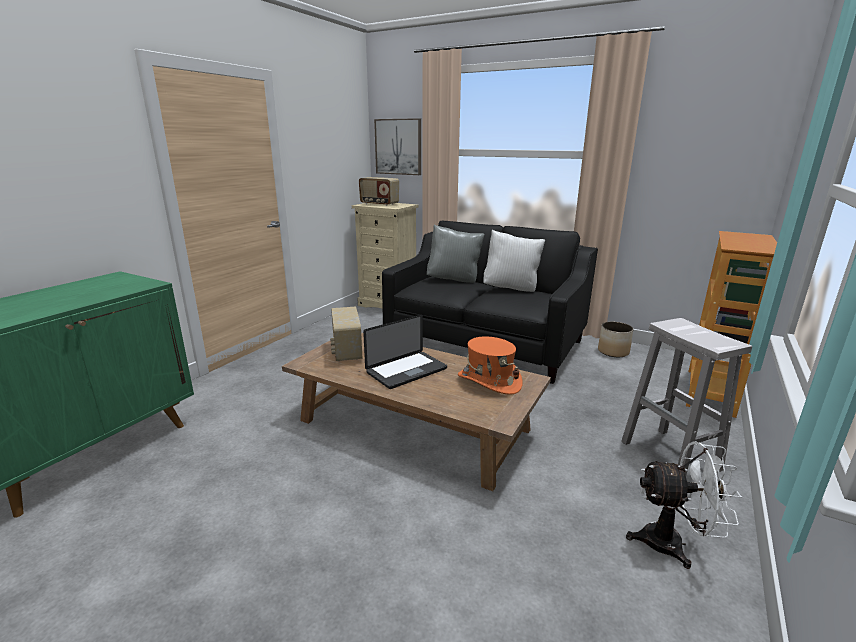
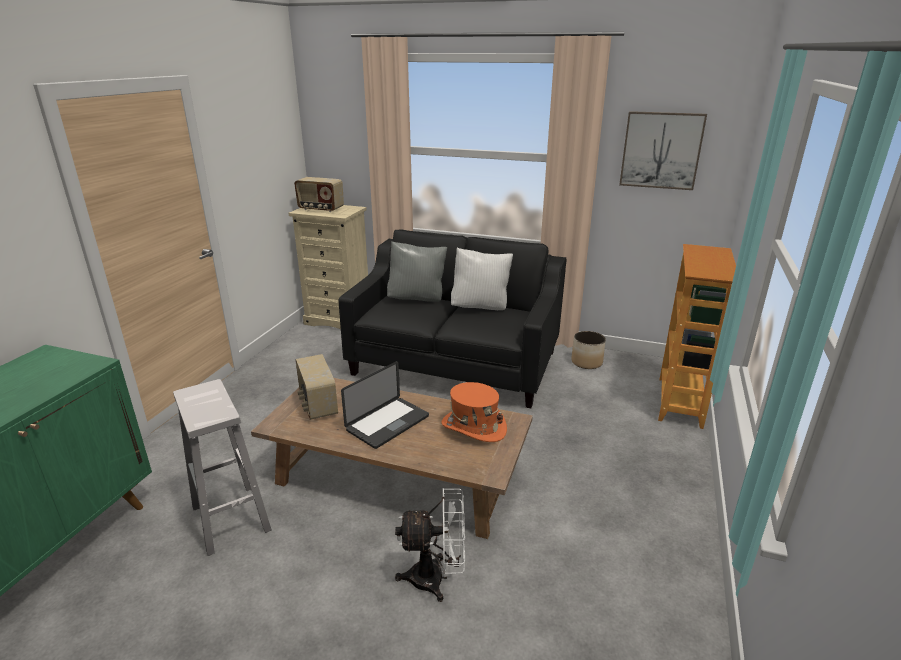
camera: 10 degrees left, 5 degrees up
picture [374,118,421,175] -> picture moved to [619,111,707,190]
white stool [621,318,752,475] -> white stool moved to [173,379,272,556]
white fan [626,441,742,569] -> white fan moved to [395,488,465,602]

